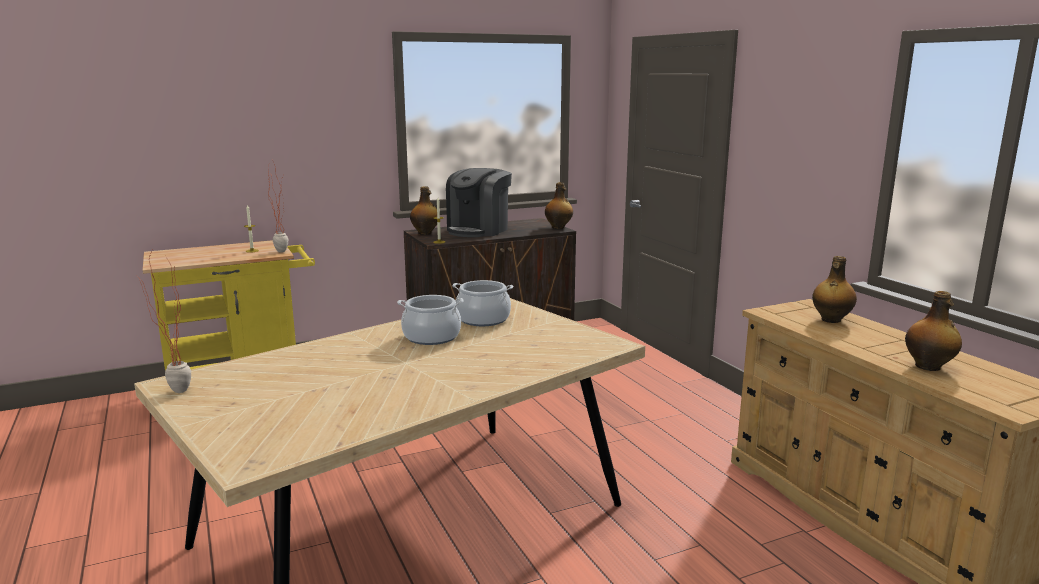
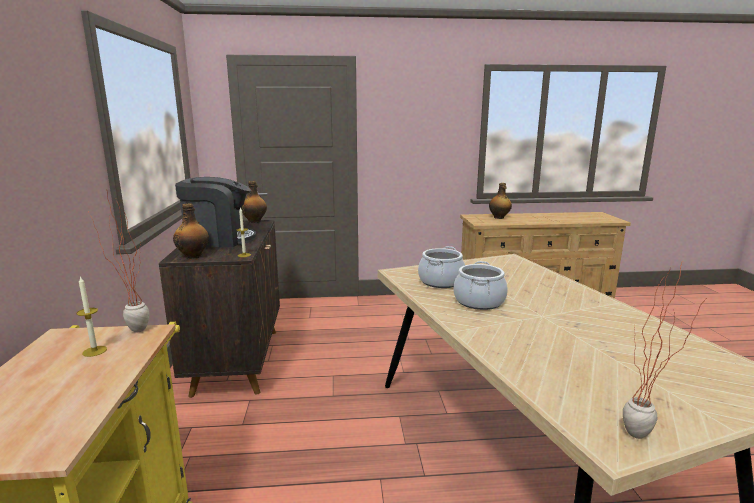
camera: 70 degrees left, 0 degrees up
coffee machine [446,168,512,237] -> coffee machine turned 60 degrees counterclockwise [175,177,257,248]
bottle [905,291,962,371] -> none

